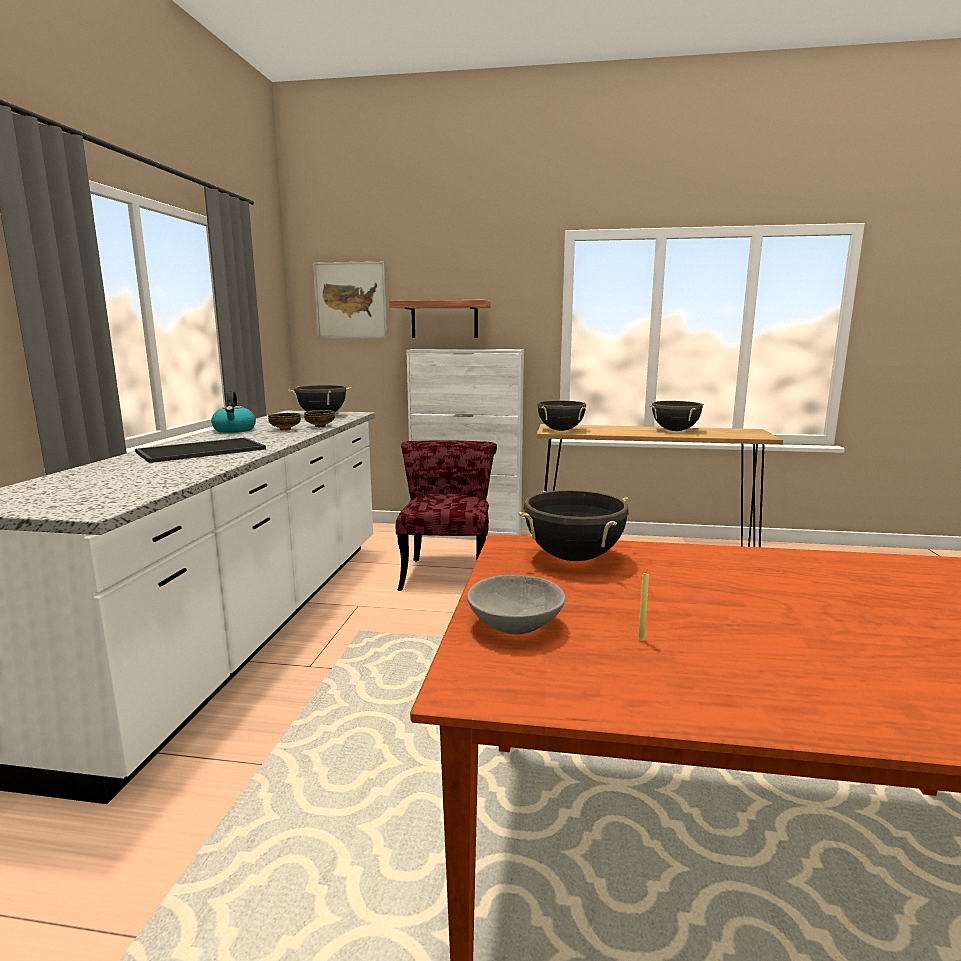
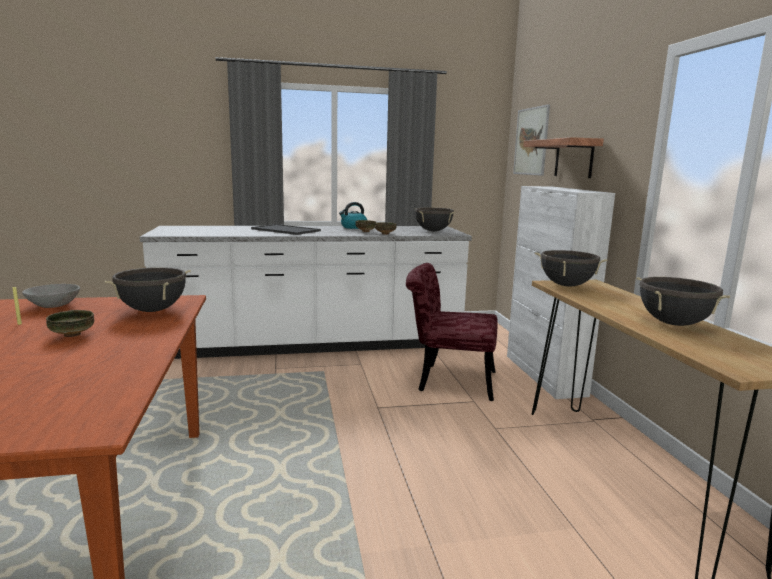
camera: 70 degrees right, 0 degrees up
red chair [396,440,497,591] -> red chair turned 150 degrees counterclockwise [406,263,497,401]
none -> bowl [46,310,94,337]

